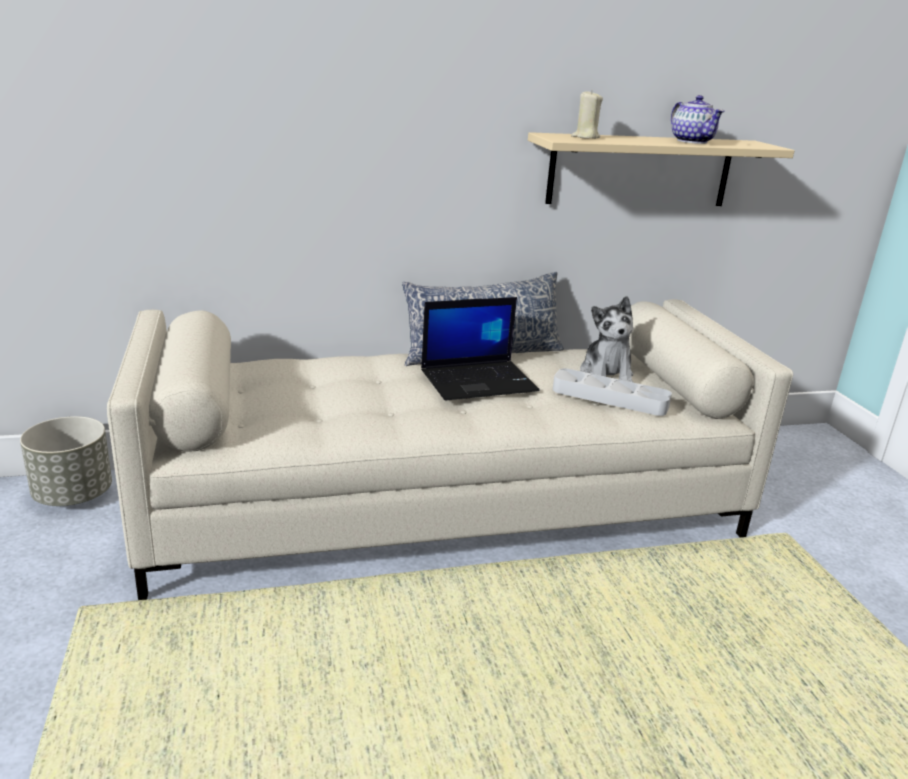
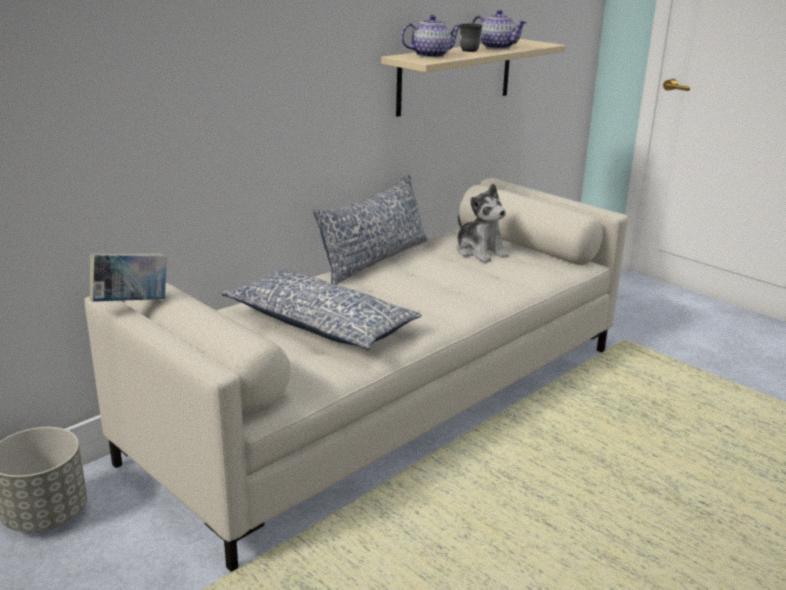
camera: 30 degrees left, 0 degrees up
laptop [421,297,540,401] -> none
grey tray [553,368,672,416] -> none
beige candle [571,90,603,139] -> teapot [401,15,462,58]
none -> book [90,253,167,302]
none -> pillow [222,269,422,350]
none -> grey mug [460,24,483,52]

